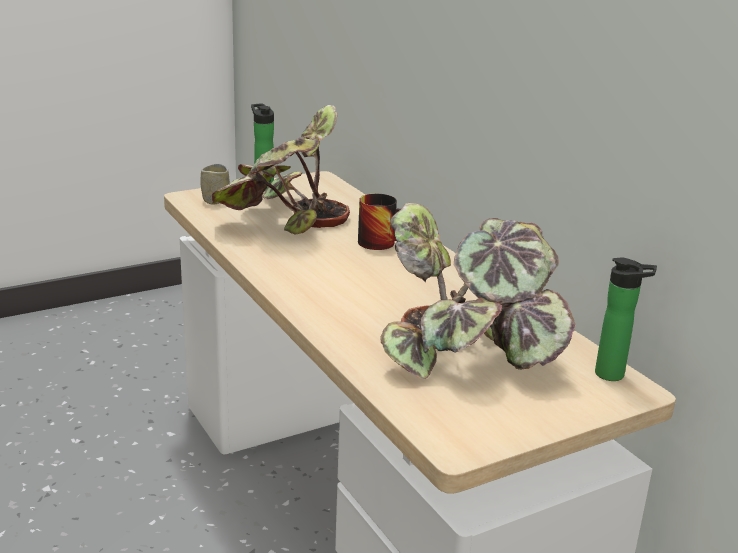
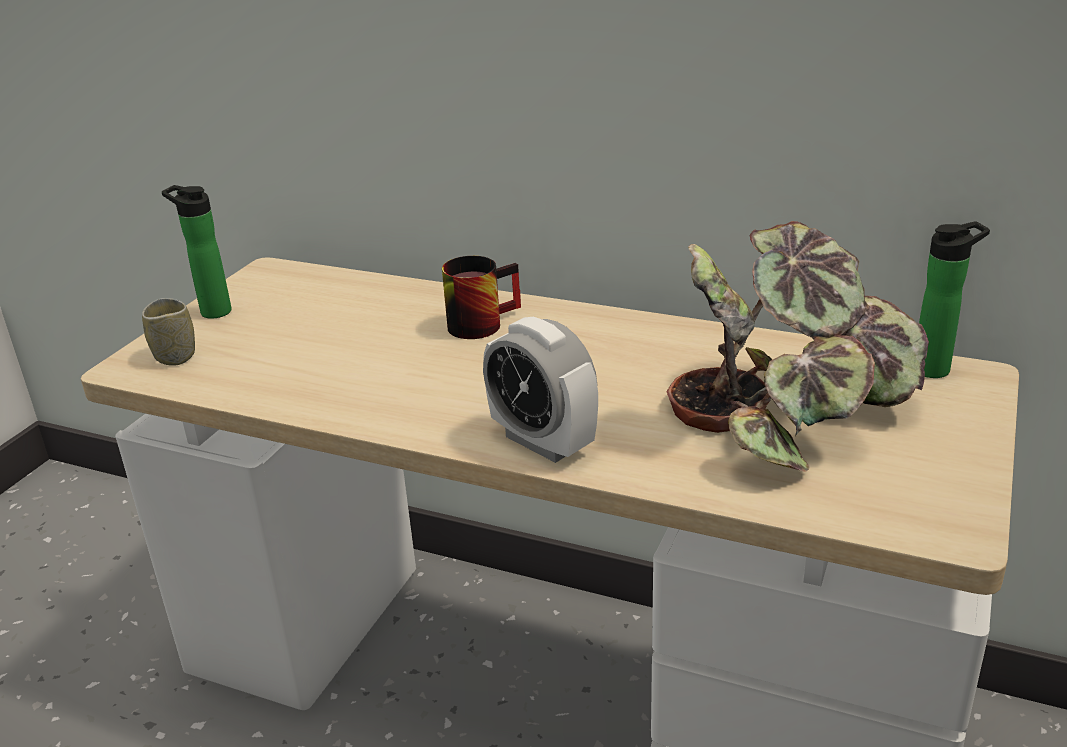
camera: 35 degrees left, 5 degrees up
potted plant [212,105,350,234] -> none
none -> alarm clock [483,317,598,463]

